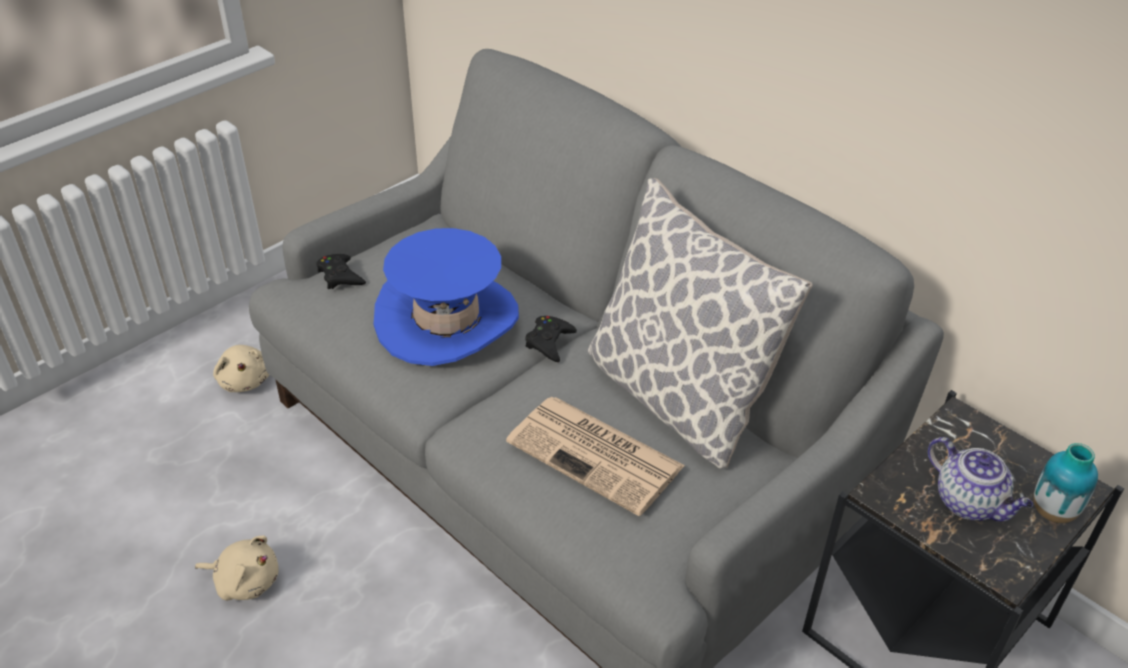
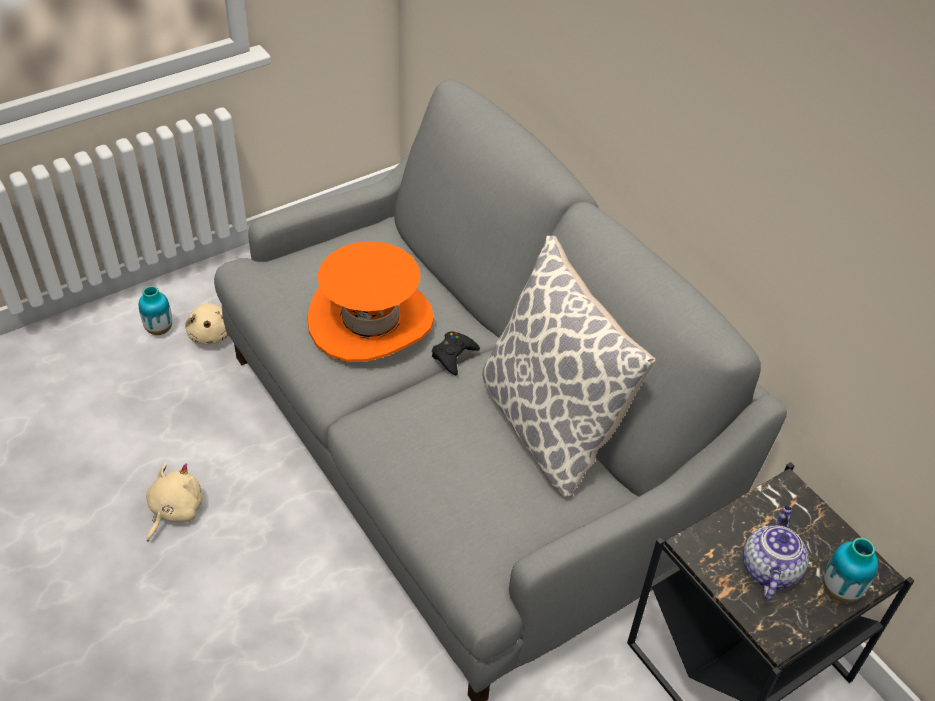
camera: 10 degrees right, 5 degrees up
beige plush toy [195,535,279,601] -> beige plush toy turned 90 degrees counterclockwise [146,463,203,542]
black game controller [316,254,366,289] -> none
blue hat [374,228,519,366] -> orange hat [307,241,434,362]
newspaper [506,397,685,516] -> none
teapot [928,437,1033,522] -> teapot turned 135 degrees counterclockwise [743,505,808,600]
none -> vase [139,286,172,335]

